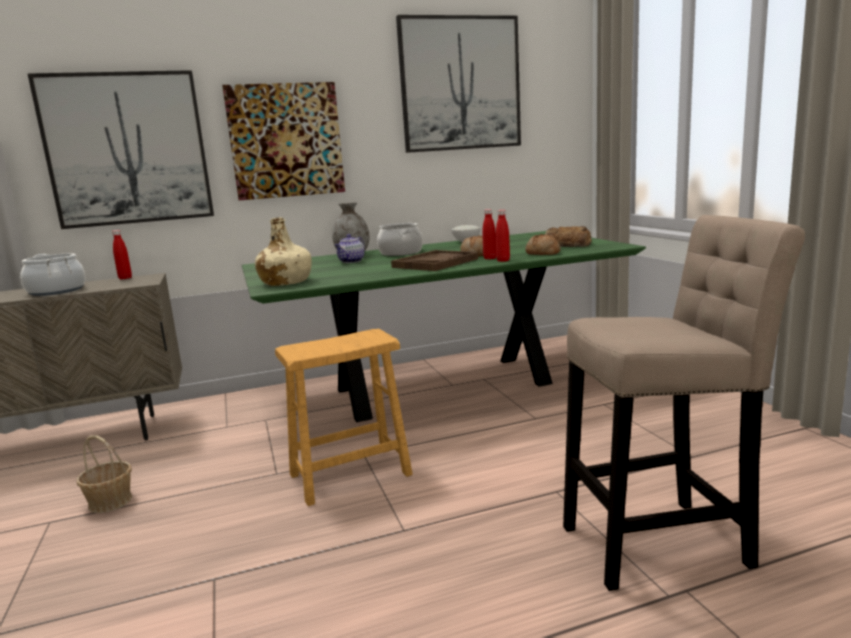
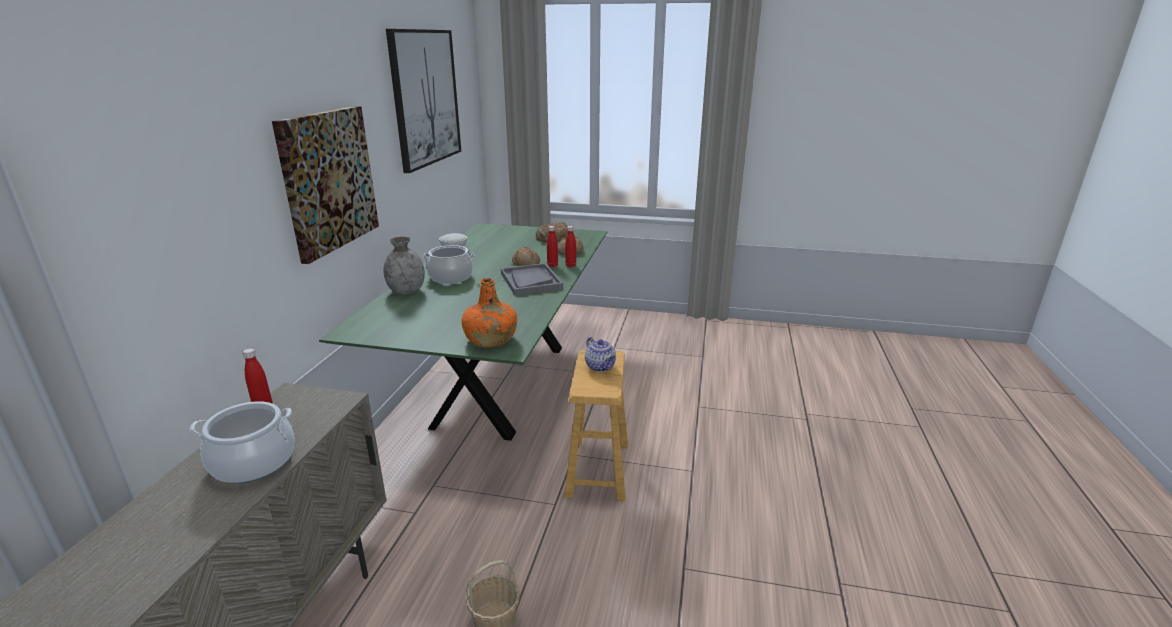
camera: 60 degrees left, 10 degrees up
picture [28,70,214,229] -> none
beige bottle [255,217,312,286] -> orange bottle [462,278,517,348]
teapot [335,234,365,263] -> teapot moved to [585,337,616,372]
brown tray [391,250,478,271] -> grey tray [501,263,563,295]
beige stool [563,215,805,591] -> none

